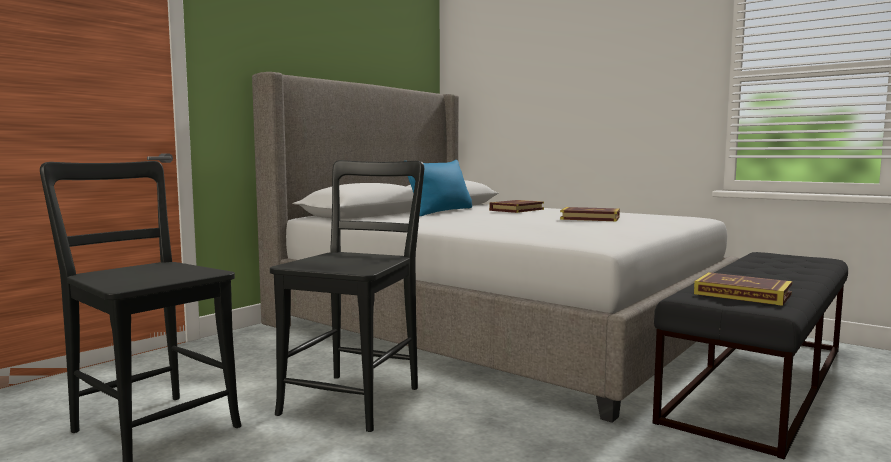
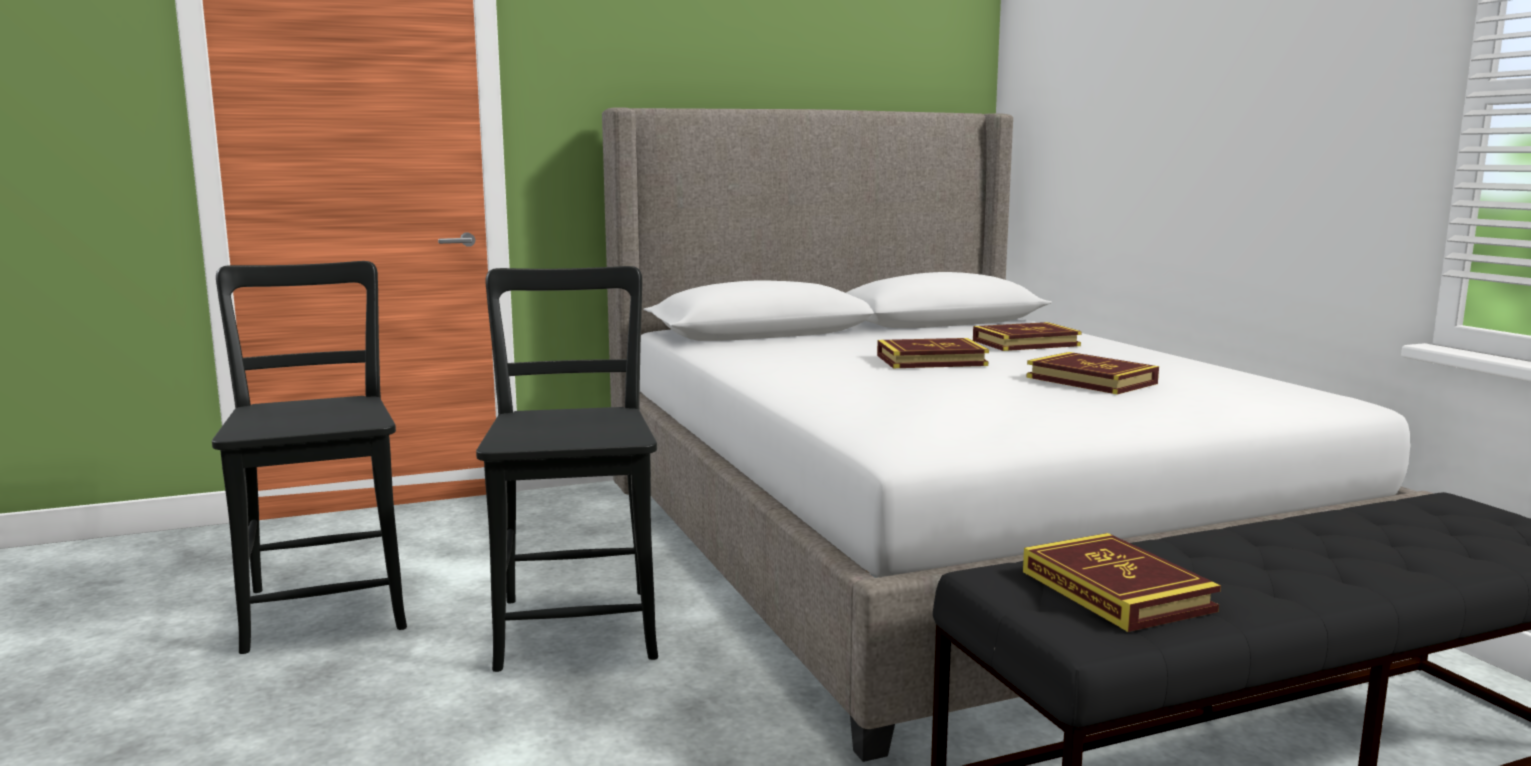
camera: 30 degrees right, 5 degrees up
black chair [270,160,424,432] -> black chair turned 60 degrees counterclockwise [476,266,658,672]
blue pillow [408,160,472,216] -> none
none -> book [877,338,989,368]

